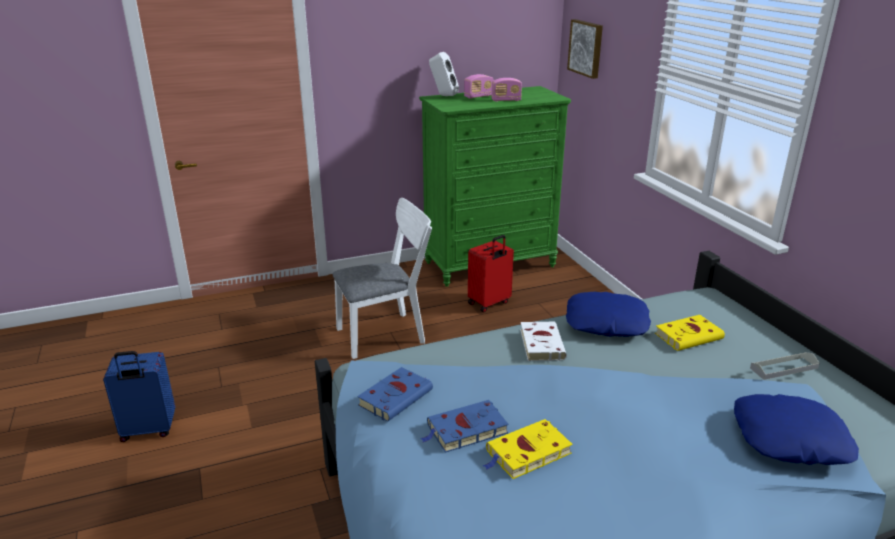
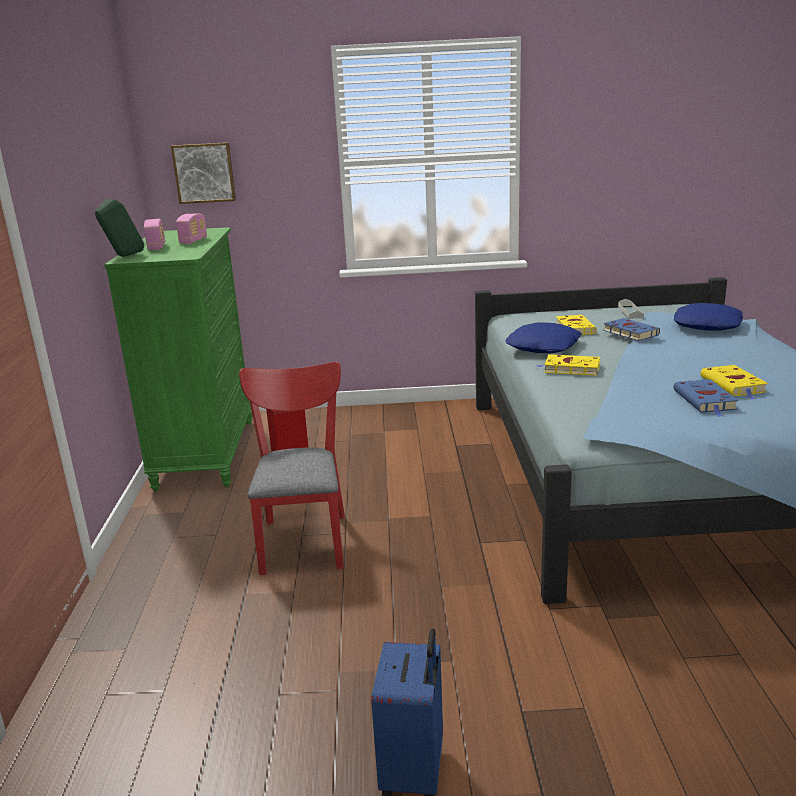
camera: 70 degrees left, 5 degrees down
white chair [332,198,432,359] -> red chair [239,362,345,575]
blue book [357,367,433,422] -> blue book moved to [603,318,660,341]
white speaker [429,52,459,96] -> green speaker [95,199,144,257]
white book [520,321,567,361] -> yellow book [537,354,600,376]

